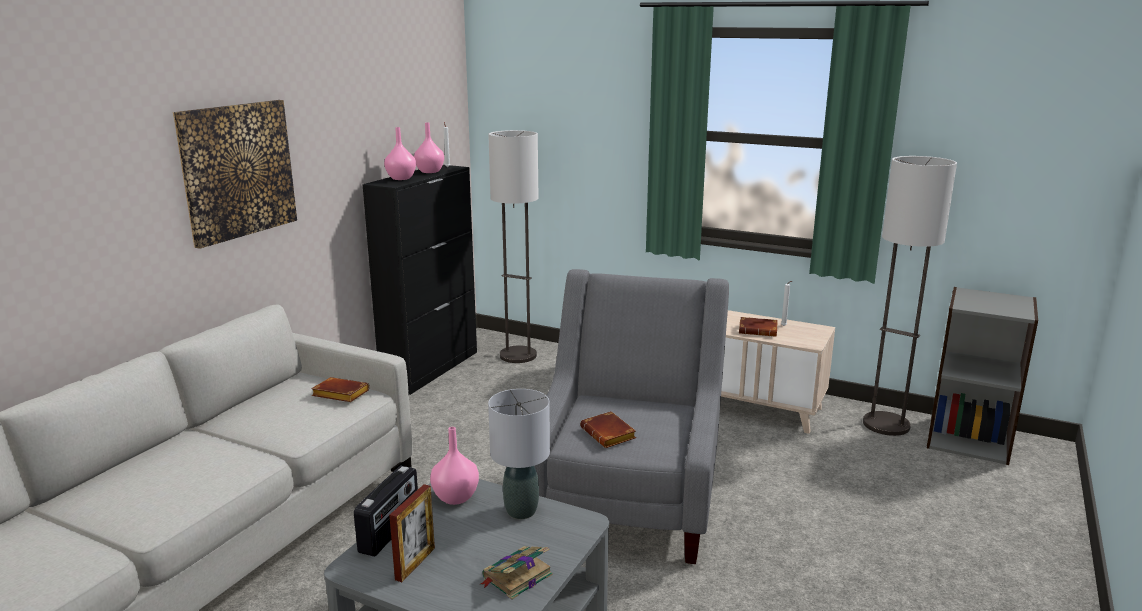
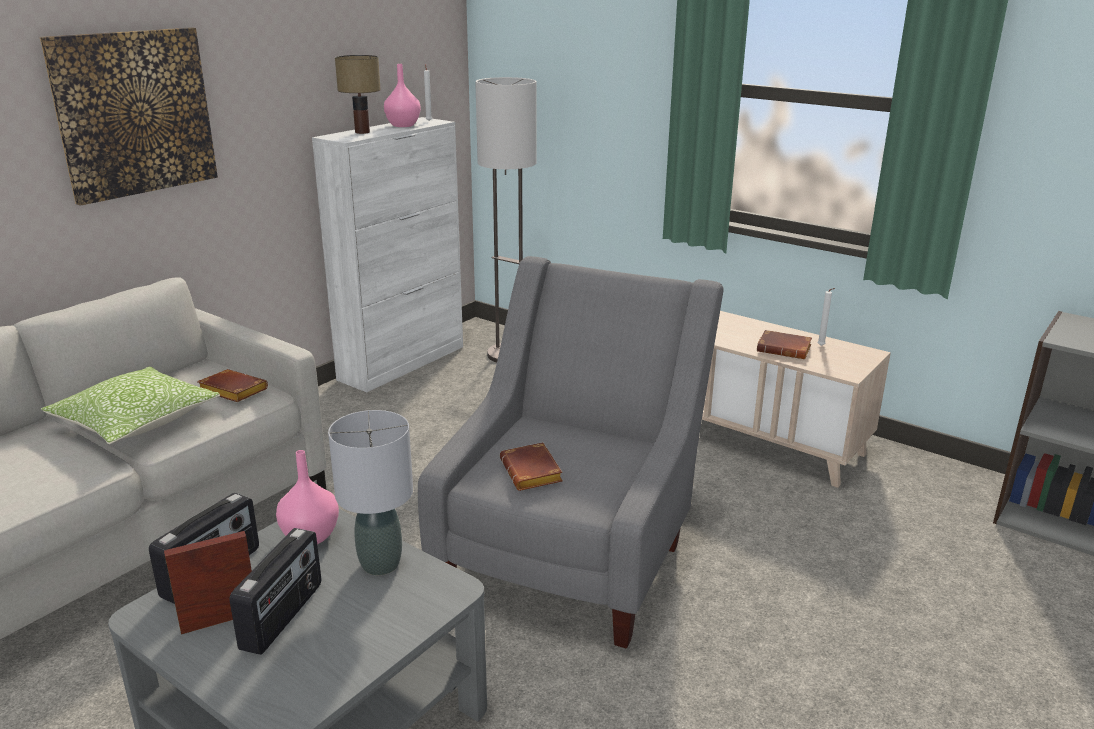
camera: 10 degrees right, 5 degrees up
black cabinet [362,165,477,395] -> white cabinet [312,117,463,392]
pink vase [384,127,416,180] -> table lamp [335,55,381,134]
picture frame [389,484,435,582] -> picture frame turned 150 degrees counterclockwise [164,531,252,635]
book [479,546,553,600] -> none
floor lamp [863,156,957,436] -> none
none -> pillow [41,367,220,444]
none -> radio [230,528,321,655]

